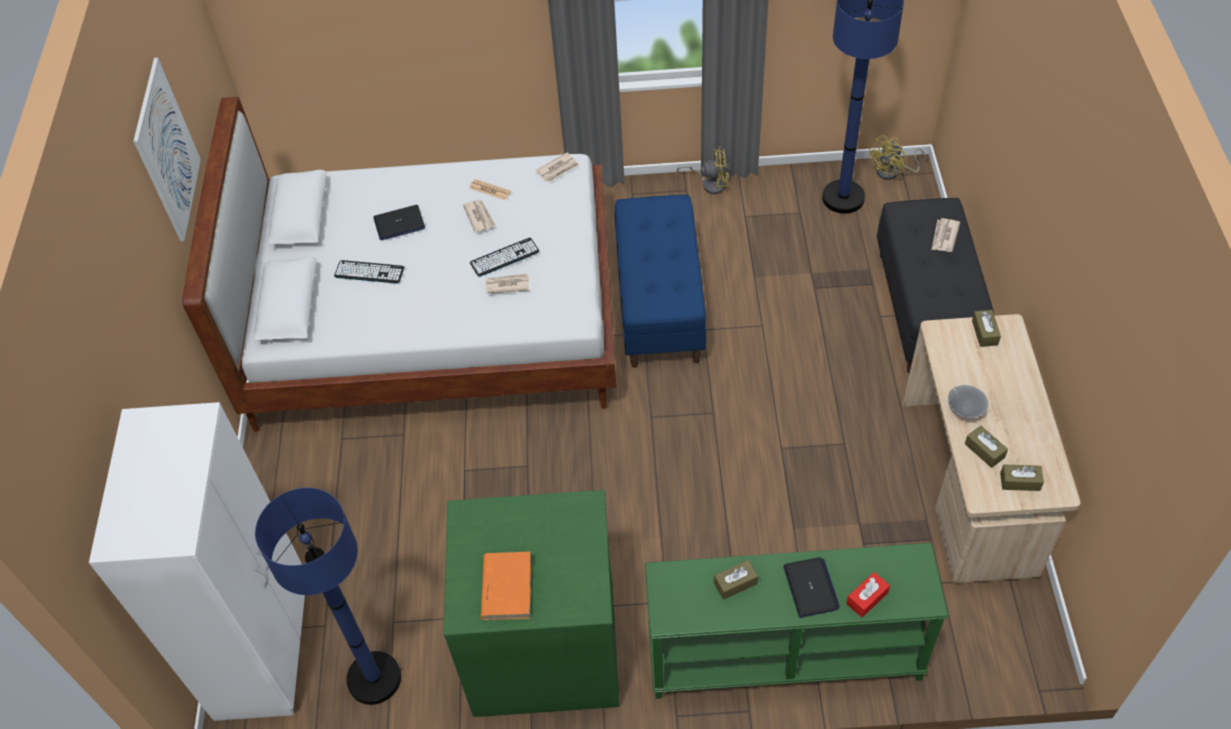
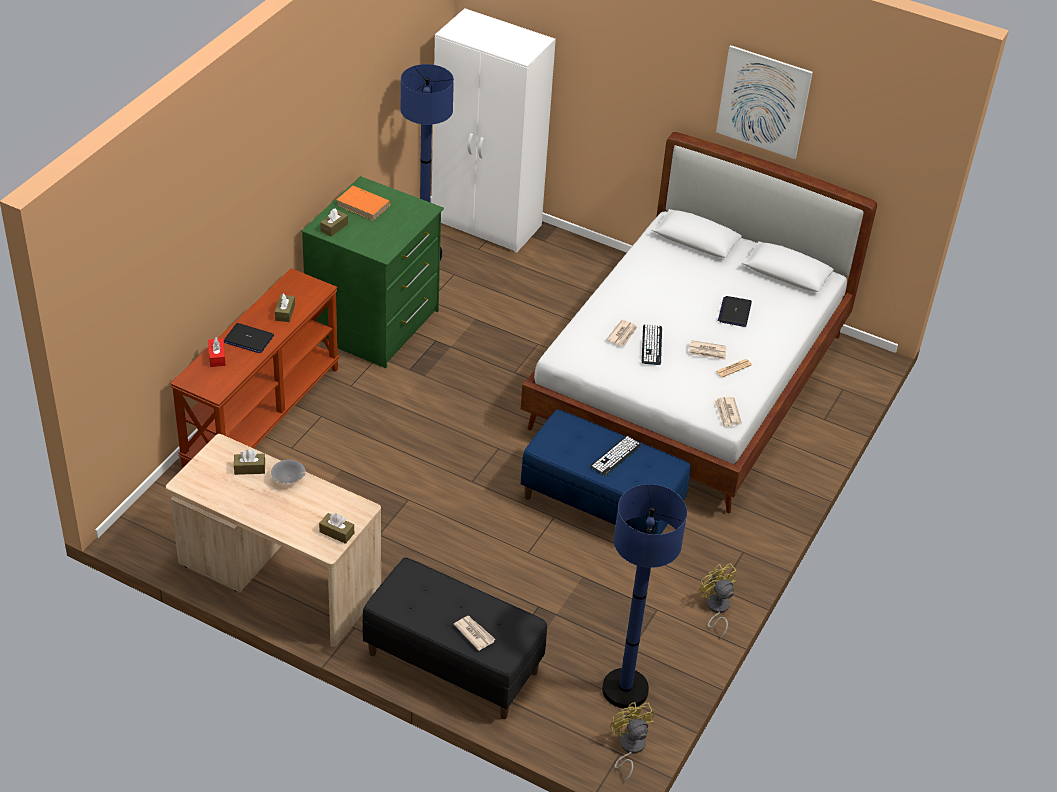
camera: 115 degrees right, 10 degrees down
keyboard [334,260,404,284] -> keyboard moved to [590,436,642,477]
green console table [645,543,948,699] -> brown console table [170,268,340,467]
yellow fan [677,146,729,194] -> yellow fan turned 120 degrees clockwise [699,563,737,639]
brown tissue box [1000,464,1044,491] -> brown tissue box moved to [320,209,348,237]

